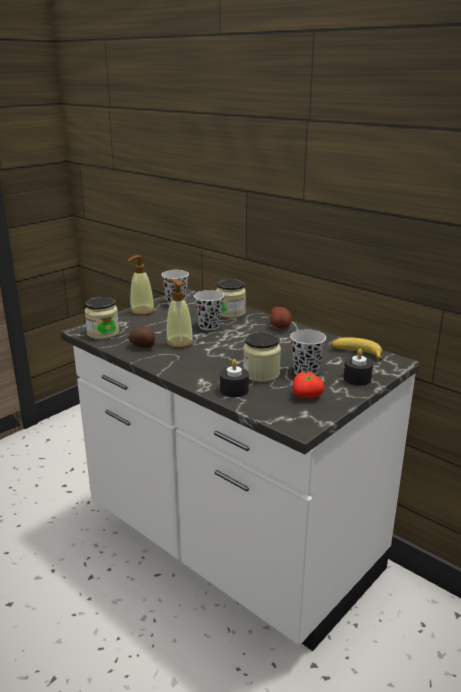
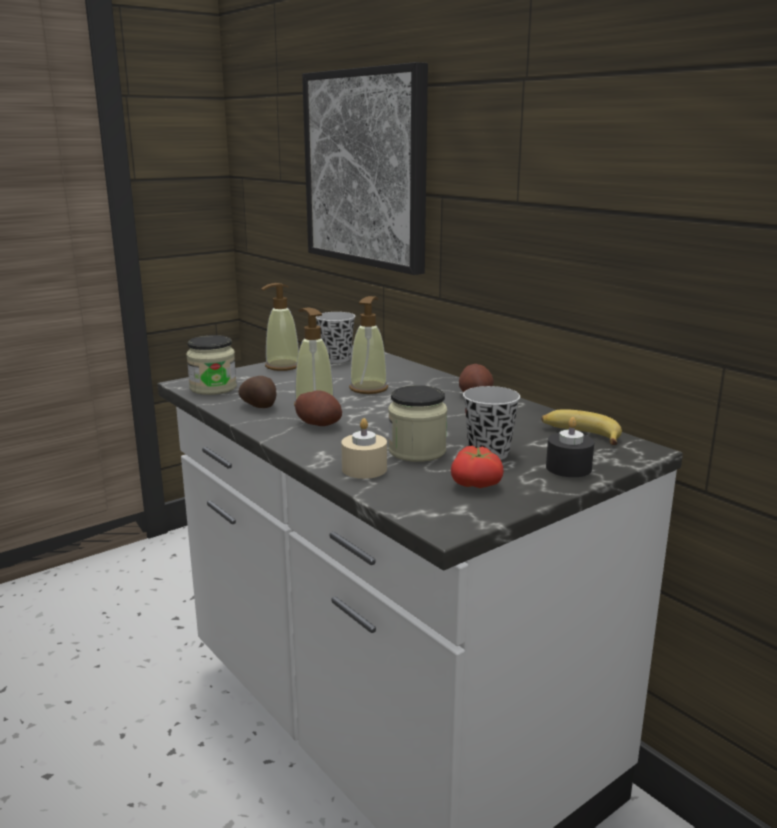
camera: 10 degrees right, 5 degrees down
black cup [194,290,224,331] -> soap dispenser [349,296,388,394]
jar [216,279,246,318] -> none
black candle [220,359,249,397] -> beige candle [341,418,387,479]
none -> potato [295,390,342,426]
none -> picture [302,62,428,275]

